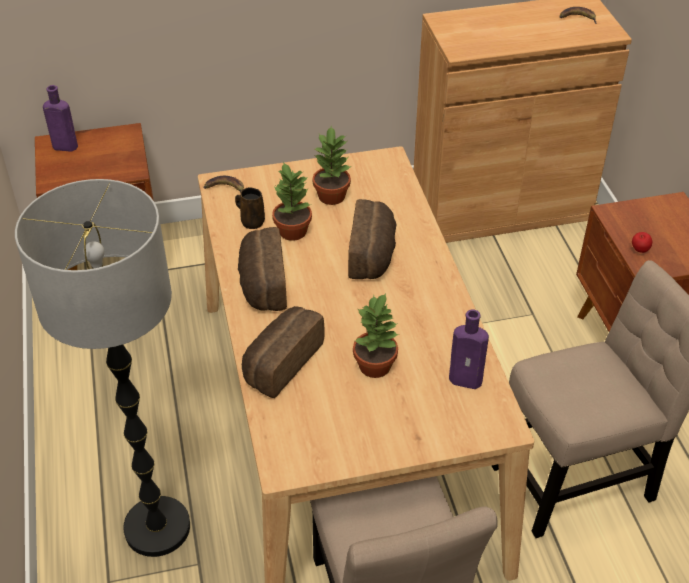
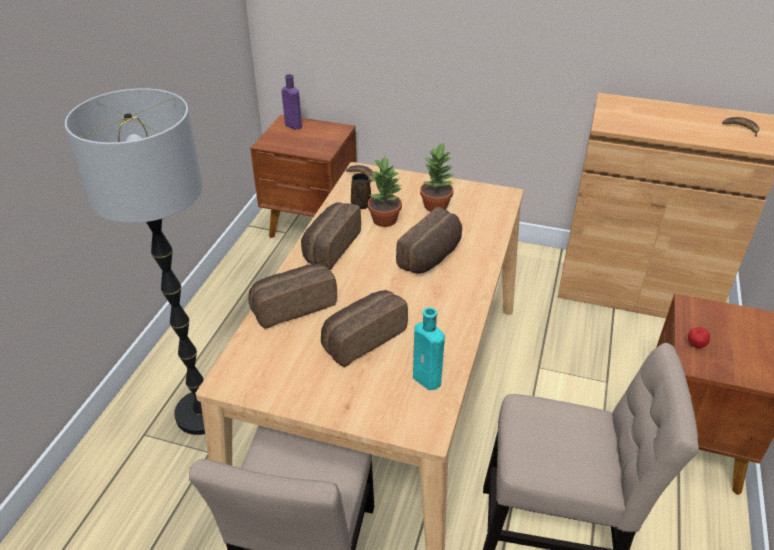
camera: 30 degrees right, 5 degrees down
potted plant [353,293,400,378] -> bread [321,290,408,367]
purple bottle [449,310,489,389] -> turquoise bottle [413,308,445,390]

